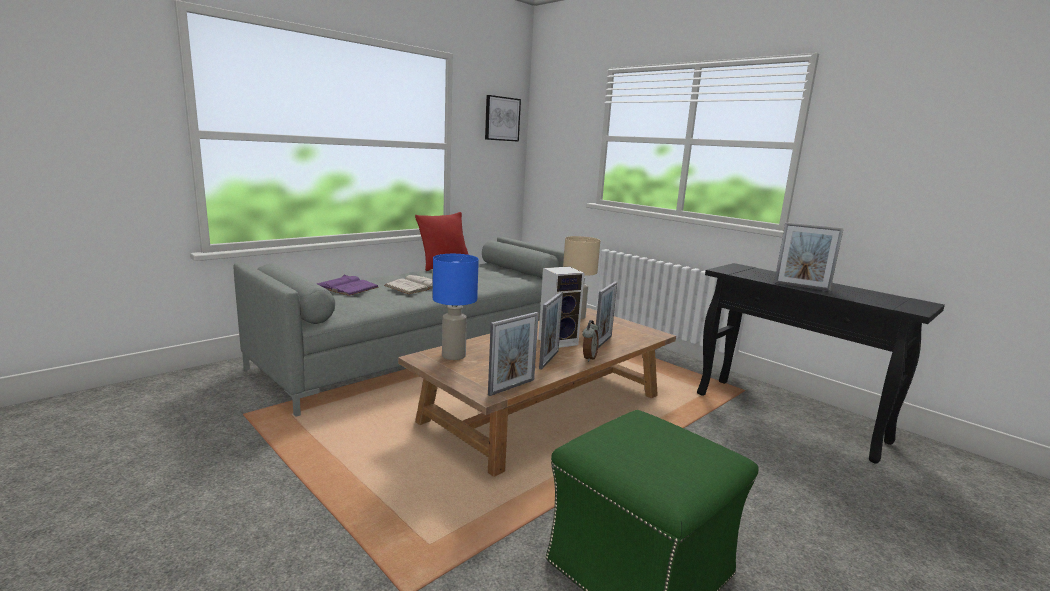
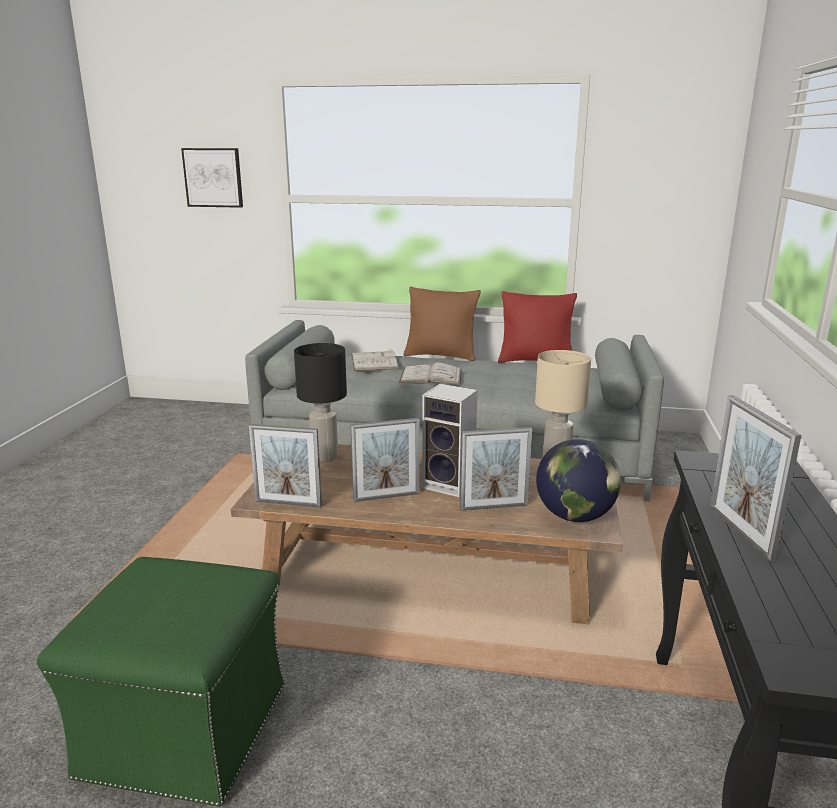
camera: 55 degrees right, 5 degrees up
purple book [317,274,379,296] -> white book [351,349,399,371]
blue table lamp [433,254,479,360] -> black table lamp [294,343,347,462]
picture [485,95,521,142] -> picture moved to [181,148,243,208]
alarm clock [582,320,599,362] -> none
none -> brown pillow [404,287,481,361]
none -> globe [536,439,621,522]

